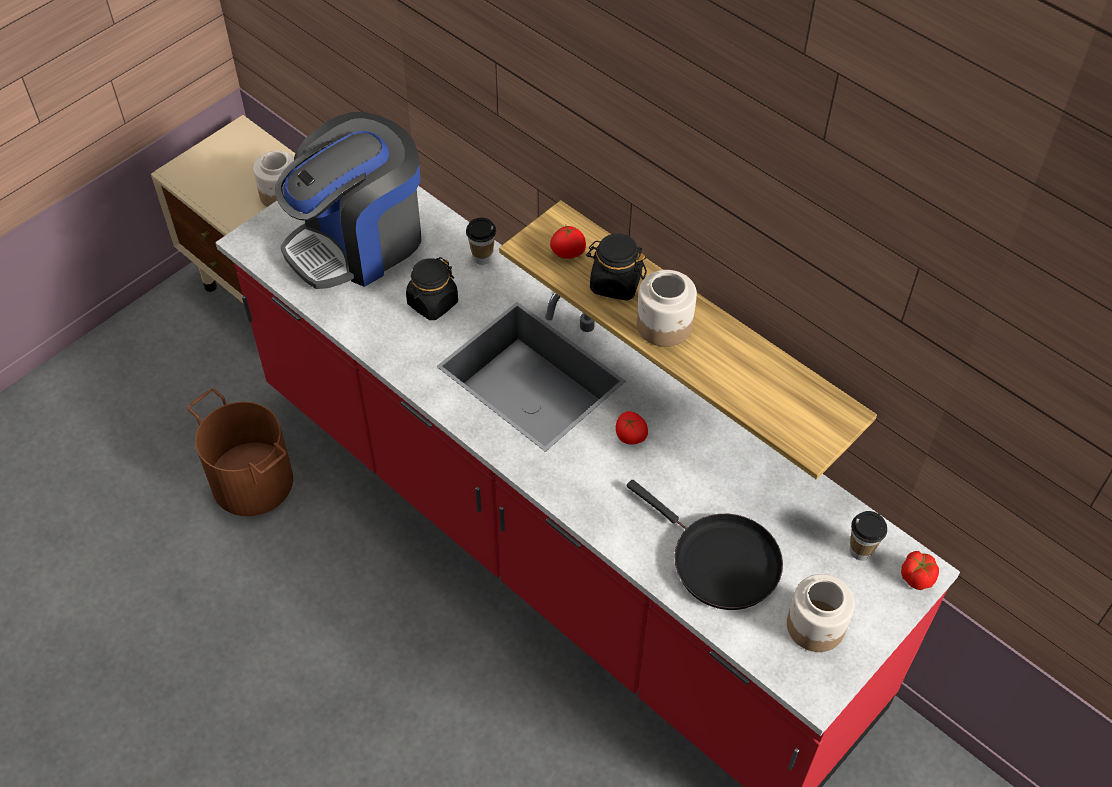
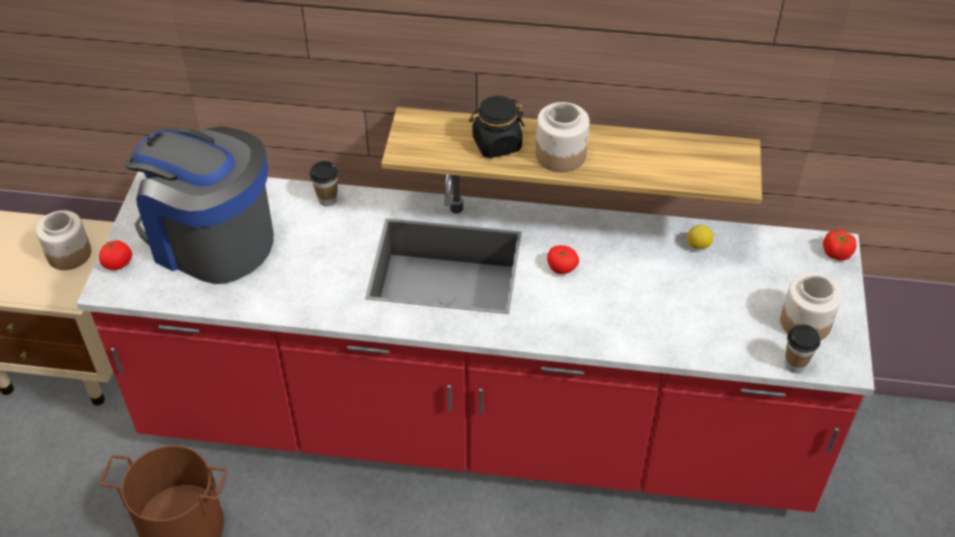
camera: 35 degrees left, 5 degrees down
coffee machine [275,112,421,289] -> coffee machine turned 105 degrees clockwise [124,126,274,284]
black jar [406,257,458,320] -> none
tomato [550,224,586,259] -> tomato moved to [99,241,132,270]
black frying pan [627,480,783,610] -> none
cup [850,511,887,561] -> cup moved to [785,324,821,373]
none -> lemon [687,224,713,249]

